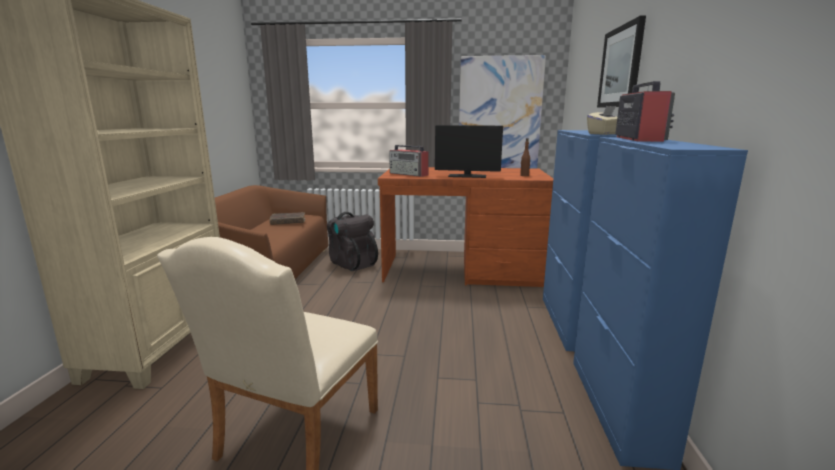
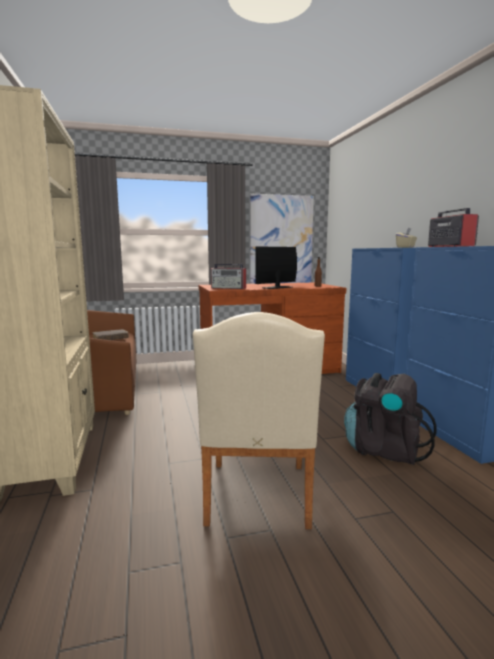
camera: 20 degrees left, 5 degrees down
black backpack [327,212,378,271] -> black backpack moved to [344,373,437,465]
monitor [435,125,503,178] -> monitor turned 150 degrees clockwise [255,247,297,289]
picture [597,16,646,108] -> none

